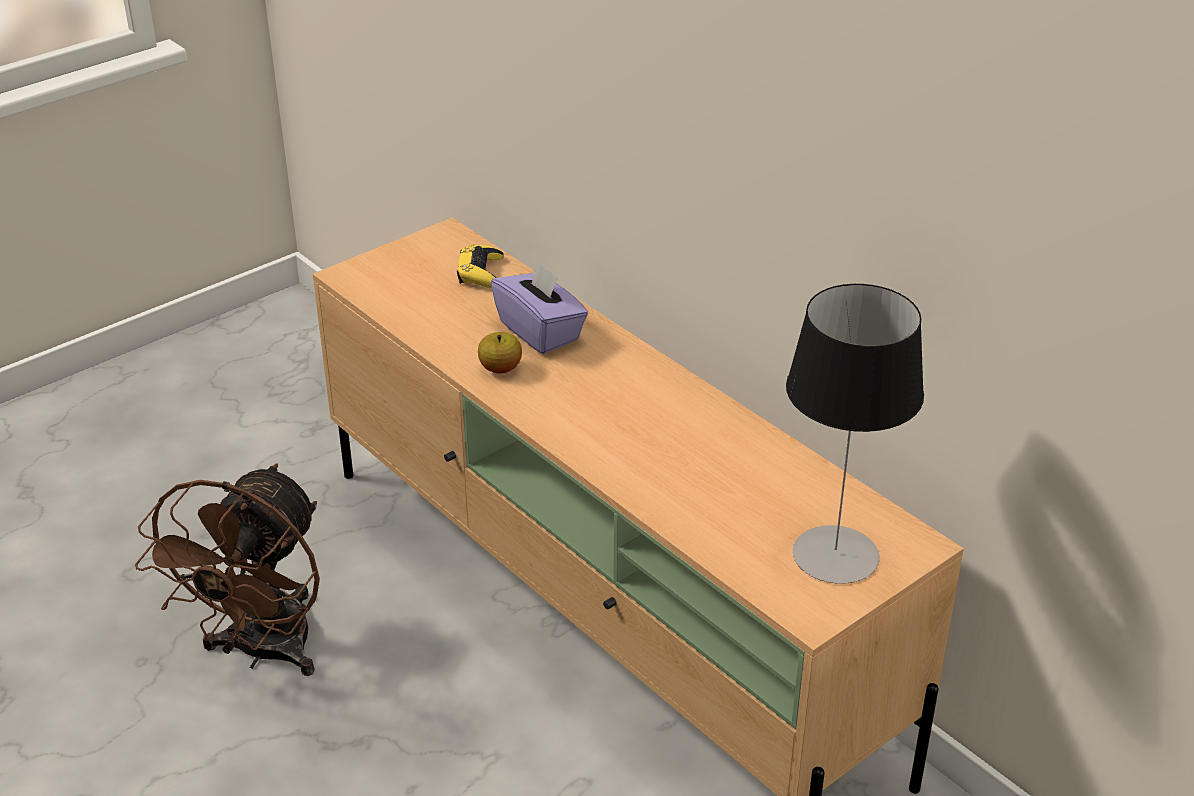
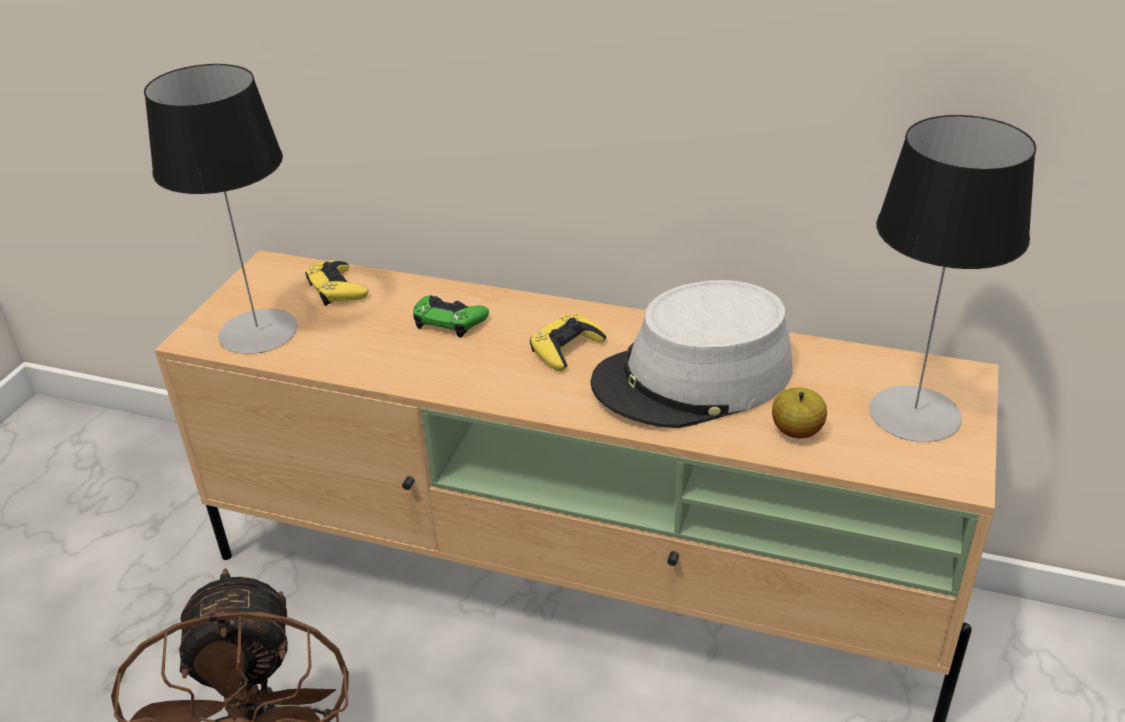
camera: 30 degrees left, 0 degrees up
apple [478,332,522,374] -> apple moved to [772,387,827,438]
purple tissue box [491,259,588,354] -> green game controller [413,295,489,338]
none -> table lamp [144,64,298,354]
none -> yellow game controller [530,314,606,371]
none -> grey hat [590,280,793,428]

